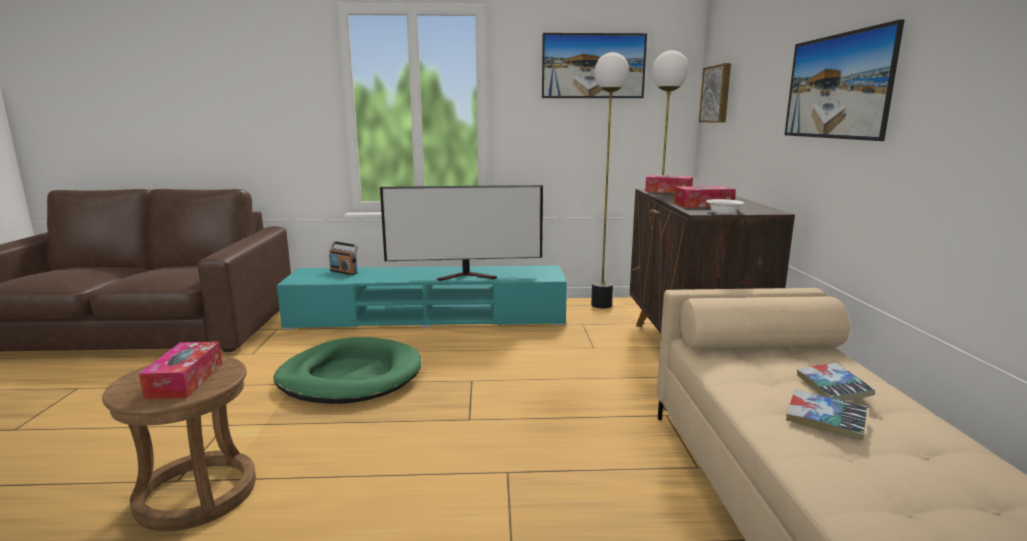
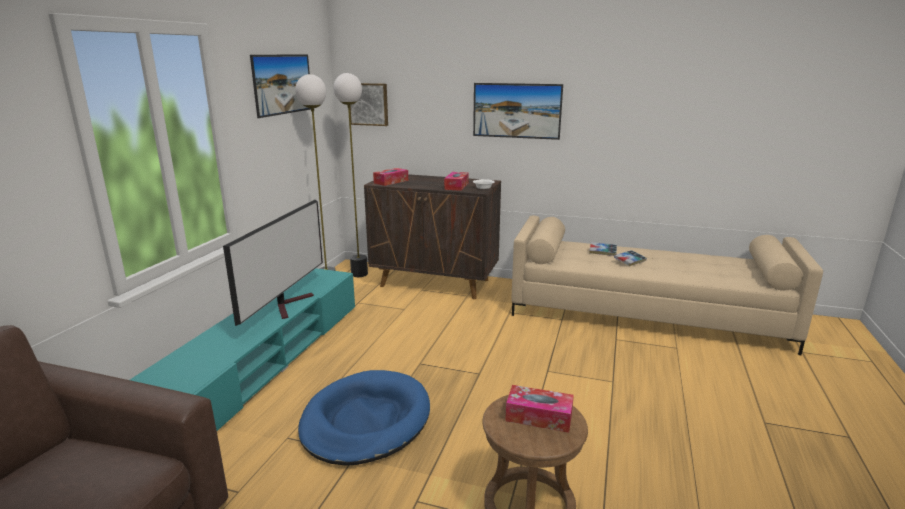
camera: 70 degrees left, 5 degrees up
green dog bed [273,337,421,404] -> blue dog bed [298,370,430,466]
radio [329,241,358,275] -> none

